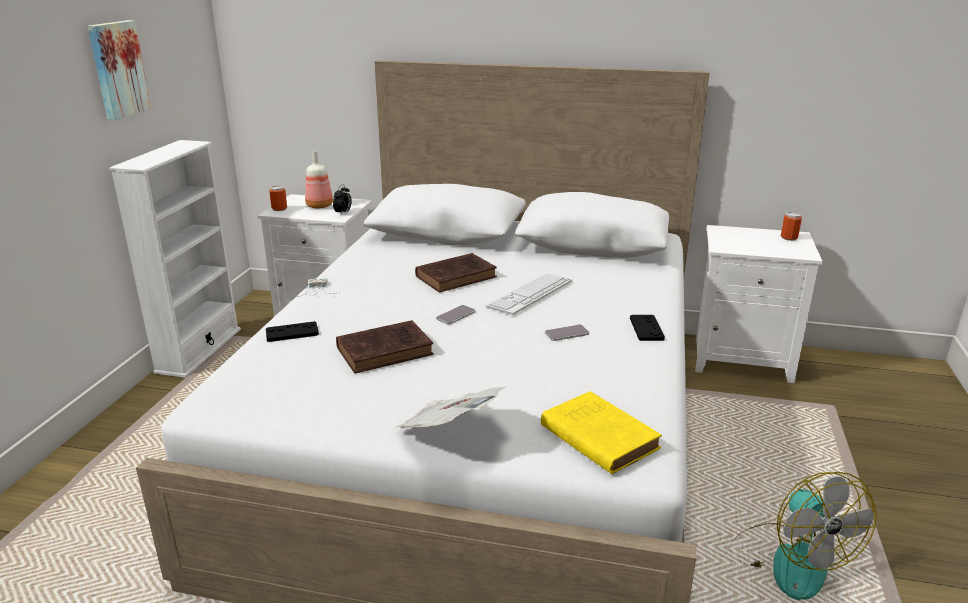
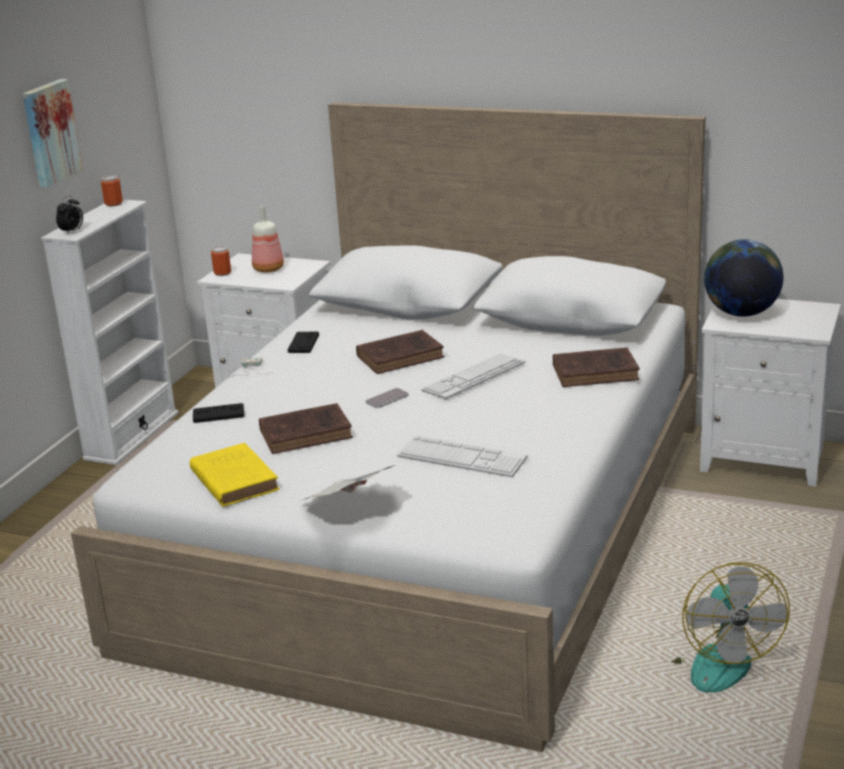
camera: 10 degrees right, 0 degrees up
alarm clock [333,184,352,214] -> alarm clock moved to [56,195,83,235]
yellow book [541,391,662,474] -> yellow book moved to [190,443,280,507]
phone [545,324,589,341] -> none
black game controller [630,315,665,341] -> black game controller moved to [288,331,319,353]
can [781,212,802,241] -> can moved to [101,175,123,207]
none -> keyboard [397,435,527,478]
none -> brown book [553,347,640,387]
none -> globe [704,239,783,317]

